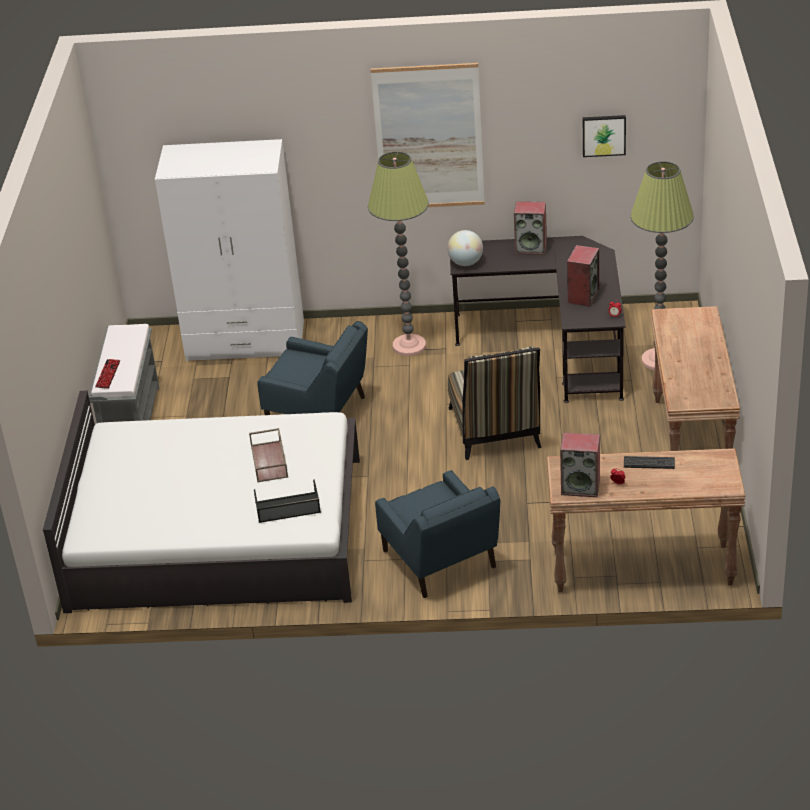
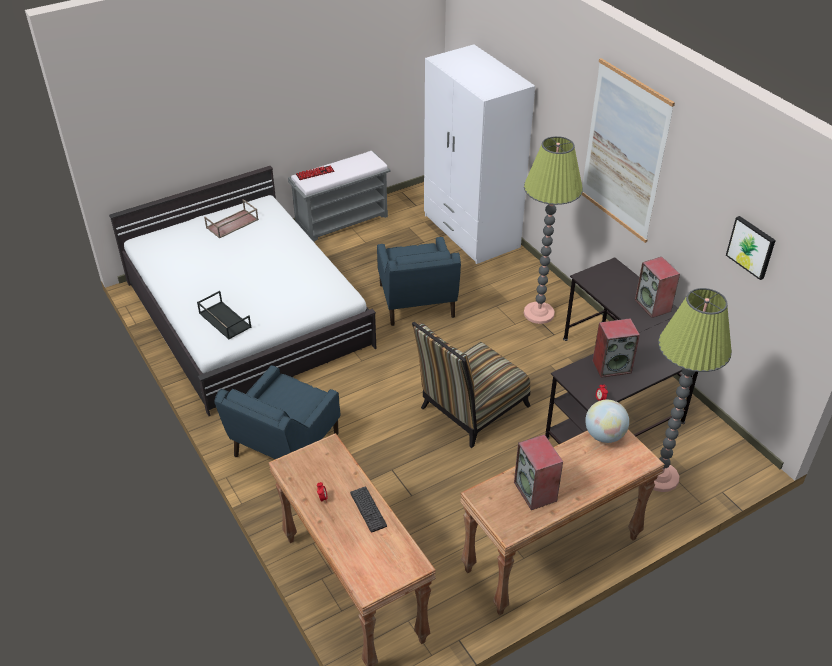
camera: 55 degrees right, 5 degrees up
brown tray [249,428,288,482] -> brown tray moved to [204,199,259,238]
globe [447,230,483,266] -> globe moved to [585,400,629,443]
speaker [560,433,600,497] -> speaker moved to [514,434,563,510]

